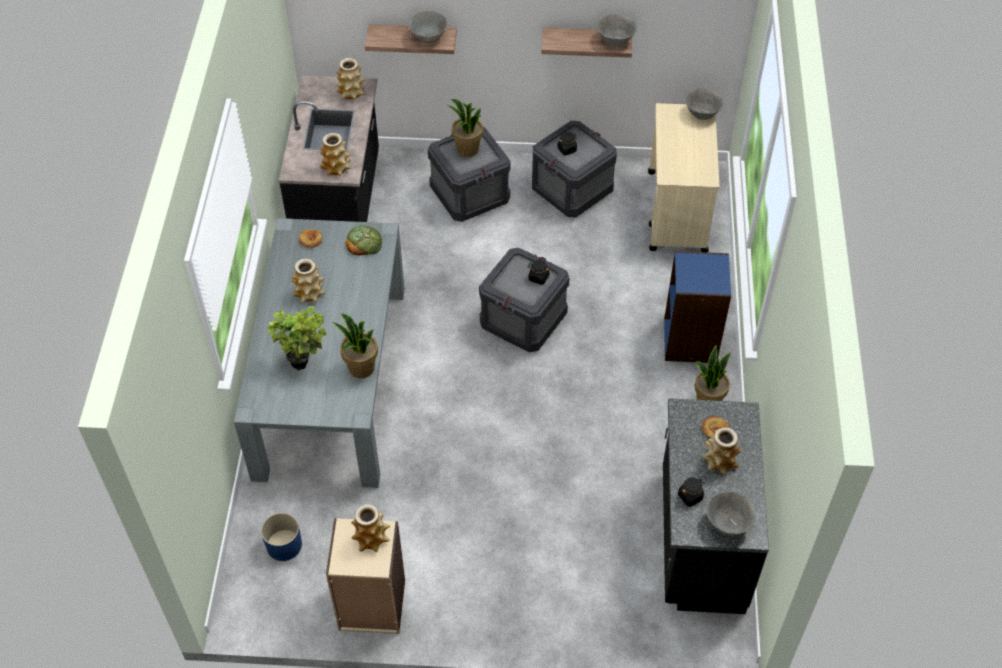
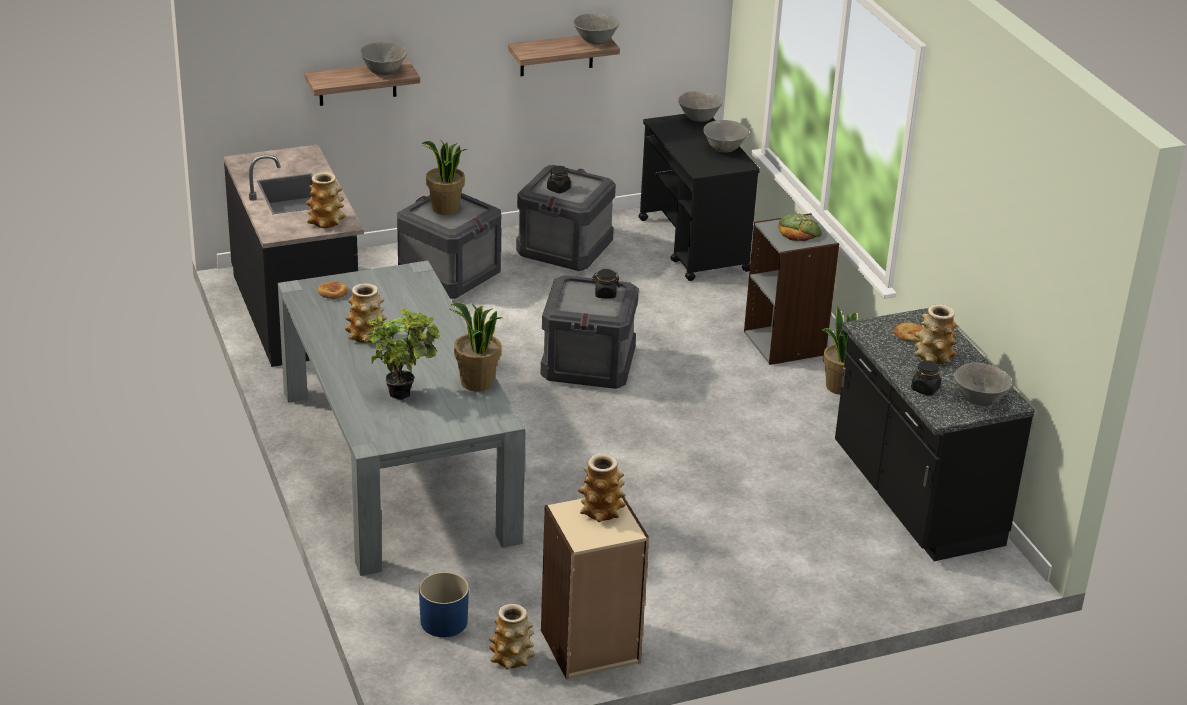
camera: 25 degrees left, 20 degrees down
vase [336,58,365,99] -> vase moved to [489,604,535,670]
bread [346,225,382,256] -> bread moved to [778,213,822,241]
beige cart [648,103,719,252] -> black cart [638,114,760,281]
blue bookcase [664,251,731,363] -> grey bookcase [744,213,839,365]
none -> grey bowl [703,120,749,153]

